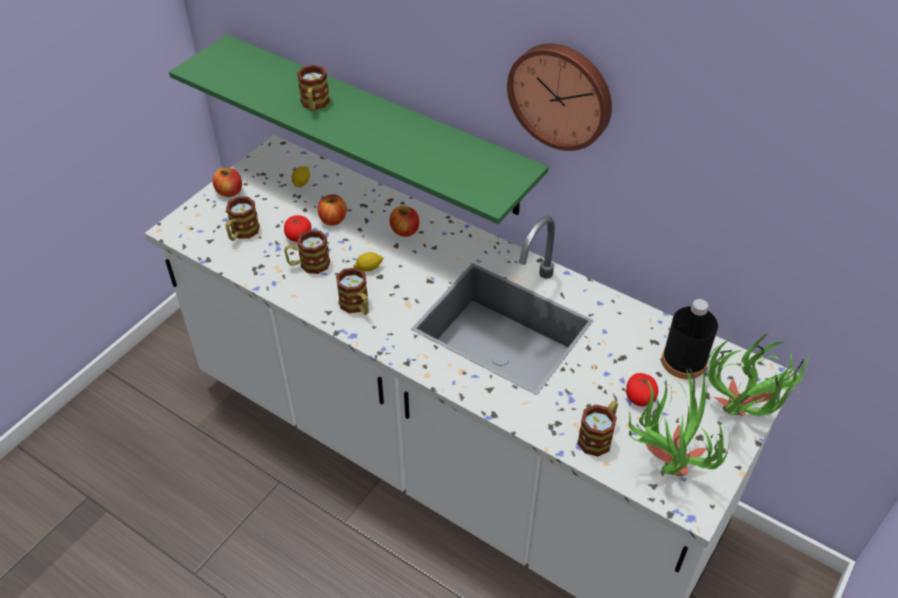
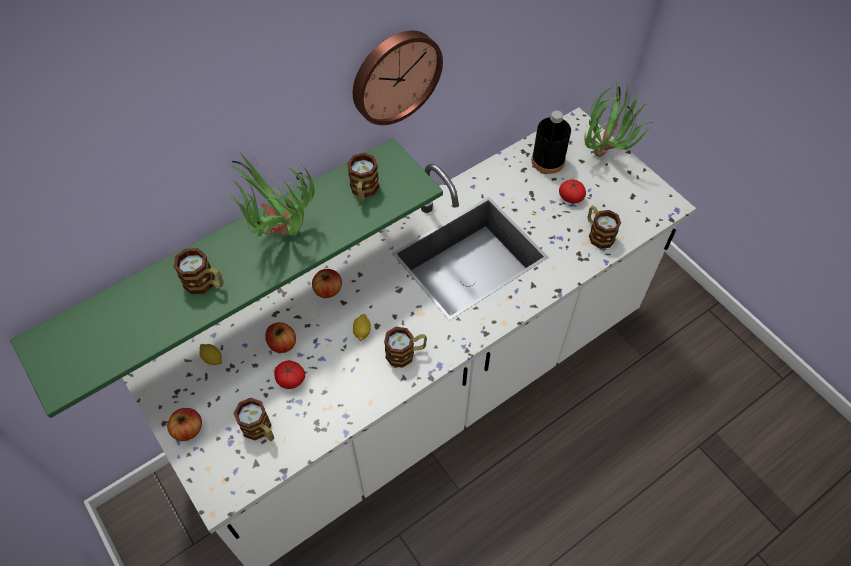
camera: 70 degrees left, 10 degrees up
mug [284,230,330,274] -> mug moved to [347,153,379,202]
potted plant [628,368,729,477] -> potted plant moved to [226,153,315,236]

